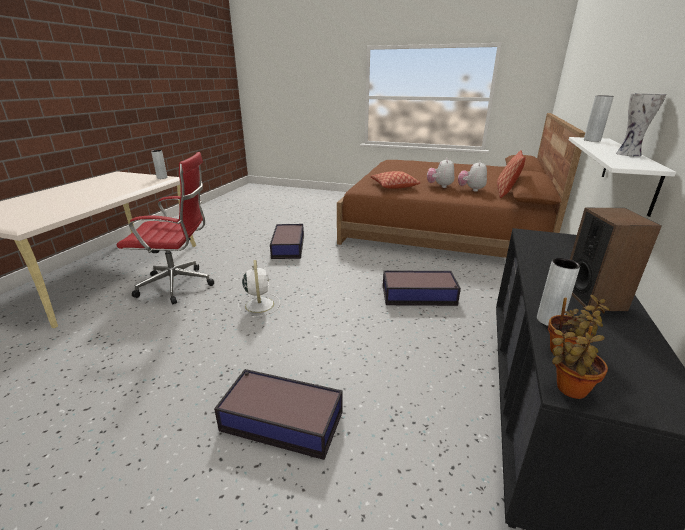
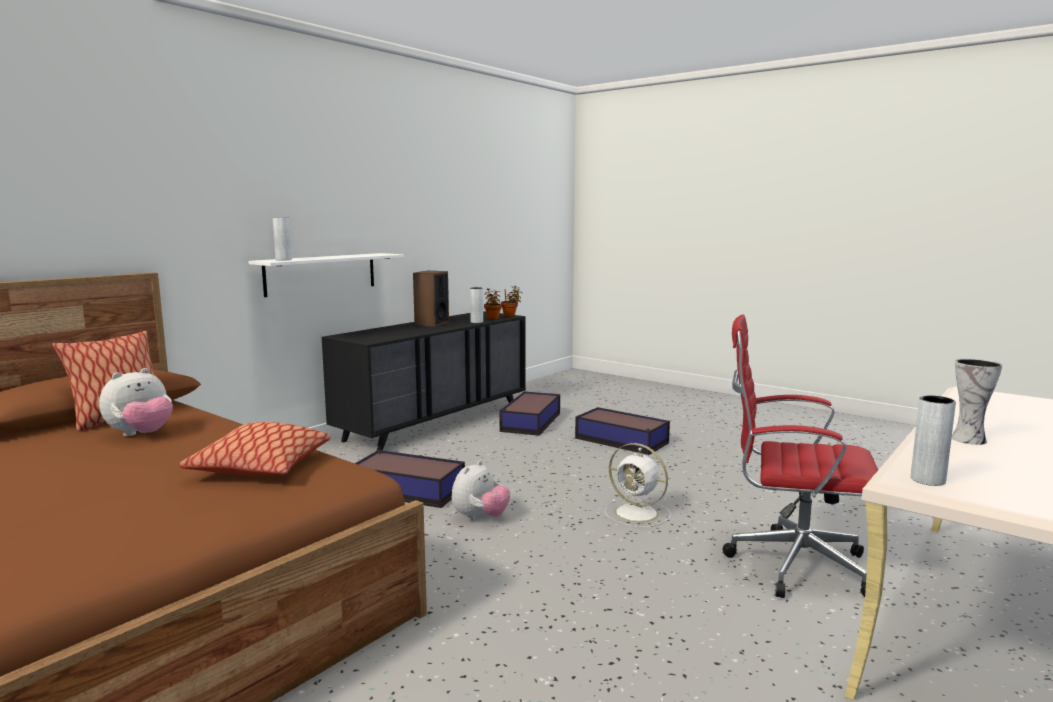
camera: 160 degrees left, 15 degrees down
white fan [238,260,280,318] -> white fan turned 60 degrees counterclockwise [604,443,671,527]
storage box [270,224,304,259] -> storage box moved to [499,391,560,436]
plush toy [427,158,454,188] -> plush toy moved to [452,460,510,520]
vase [616,93,666,156] -> vase moved to [952,358,1002,445]

